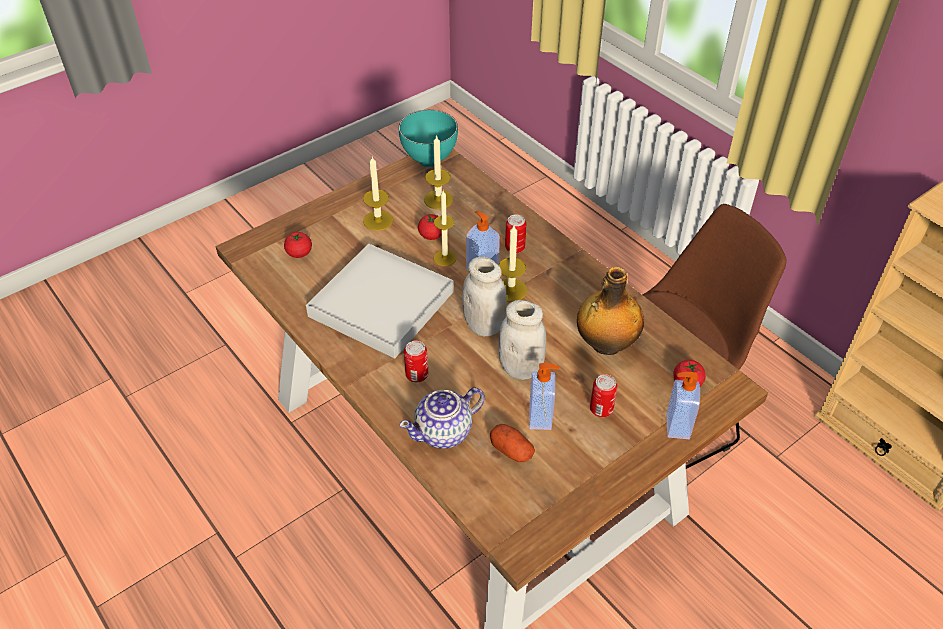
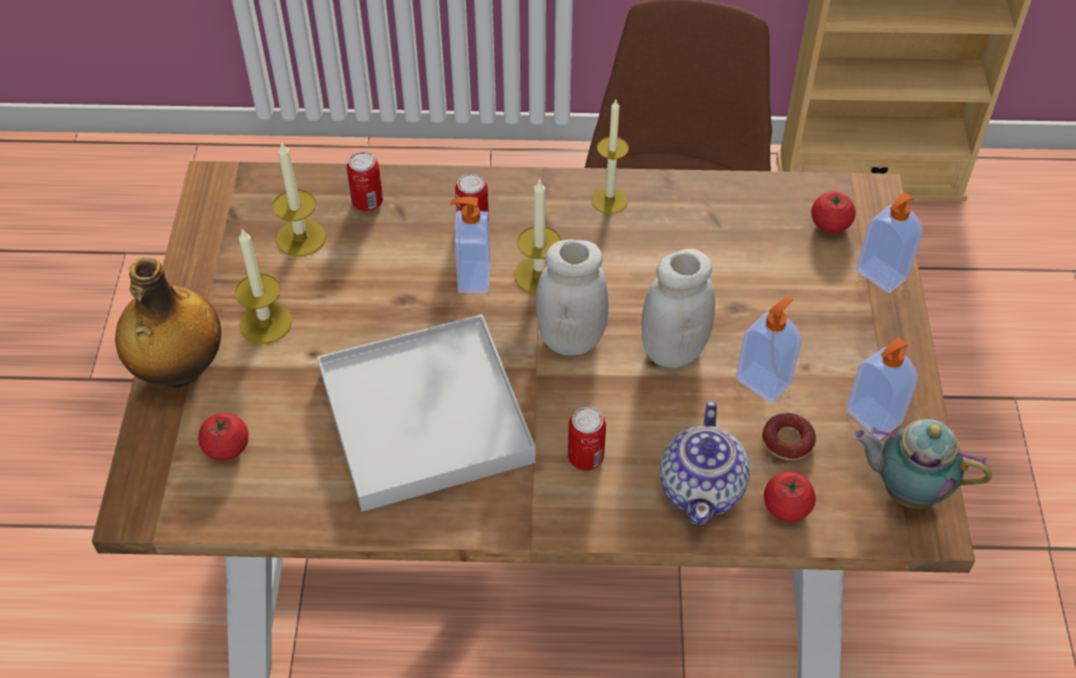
camera: 50 degrees left, 5 degrees up
turquoise bowl [398,110,458,167] -> none
tomato [418,214,441,240] -> tomato moved to [764,472,816,522]
candle [434,190,457,266] -> candle moved to [592,100,629,214]
potato [490,424,535,462] -> donut [762,413,816,460]
bottle [577,267,644,355] -> bottle moved to [115,257,221,388]
can [590,374,618,417] -> can moved to [347,152,383,211]
none -> soap dispenser [846,337,918,440]
none -> teapot [853,419,992,509]

